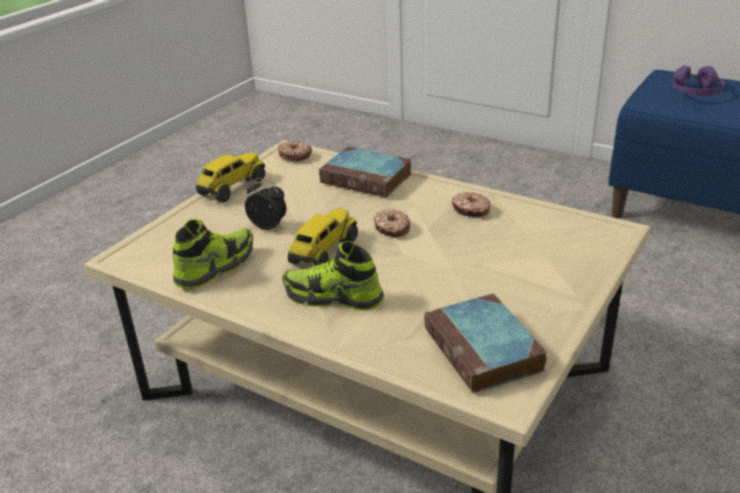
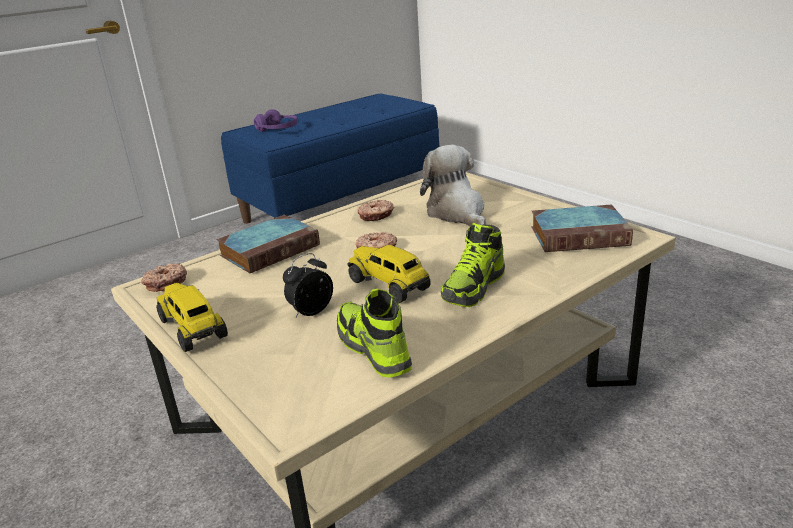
camera: 70 degrees left, 5 degrees down
none -> plush toy [420,145,486,227]

